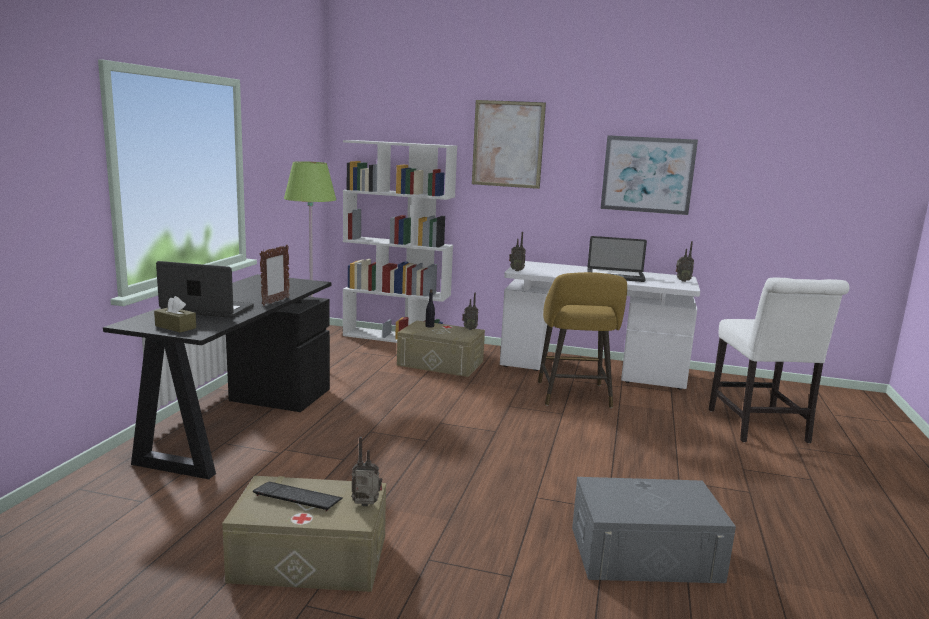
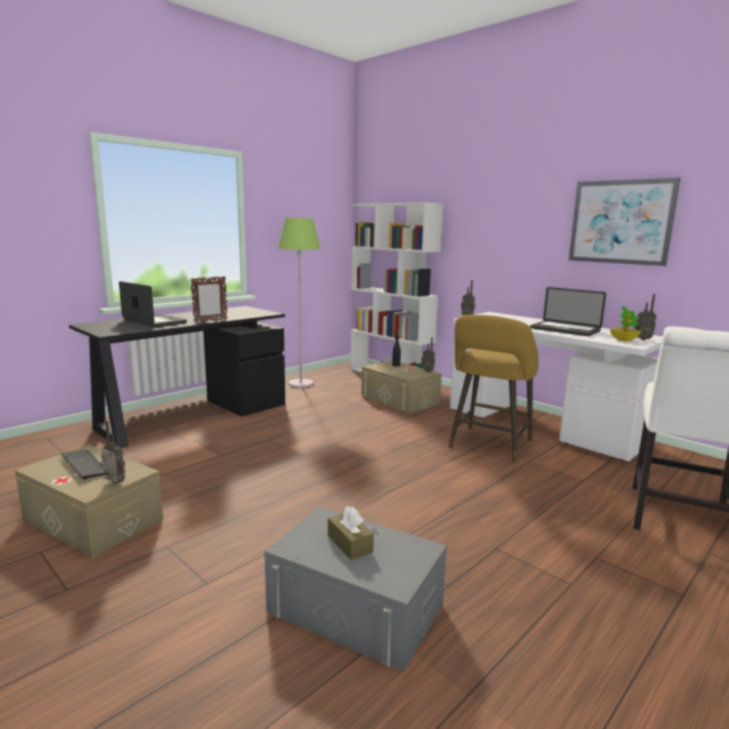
camera: 30 degrees right, 0 degrees up
brown tissue box [154,296,196,333] -> brown tissue box moved to [328,506,374,560]
picture [472,100,546,189] -> none
none -> potted plant [610,306,641,342]

